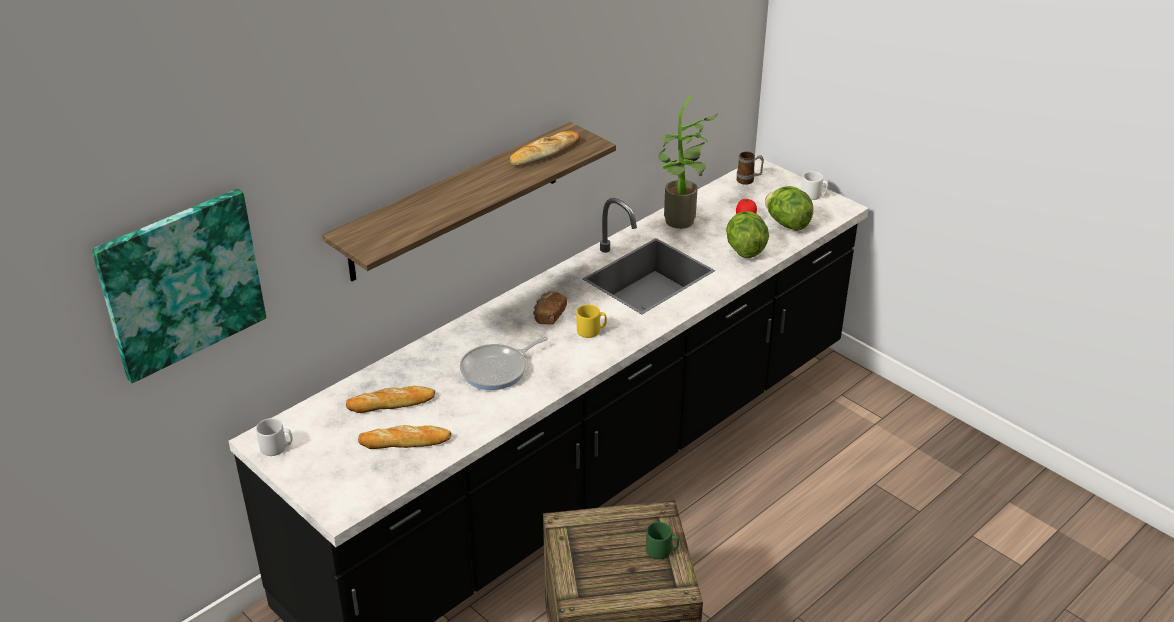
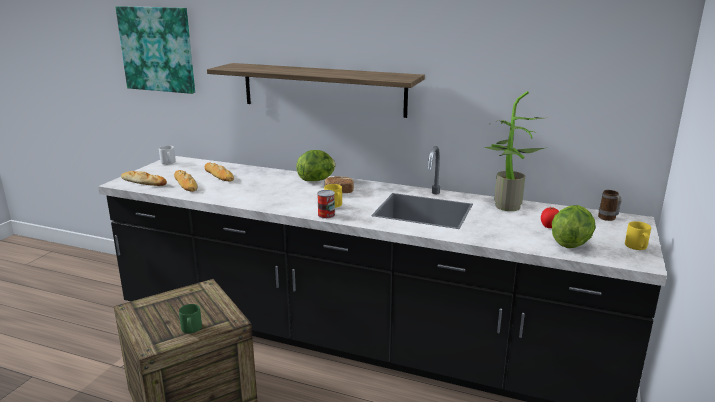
camera: 65 degrees right, 15 degrees down
frying pan [460,336,548,390] -> none
bread [510,131,580,166] -> bread moved to [121,171,167,186]
lettuce [726,211,769,258] -> lettuce moved to [296,150,336,181]
white mug [801,171,828,200] -> yellow mug [625,221,651,250]
none -> can [317,190,335,219]

